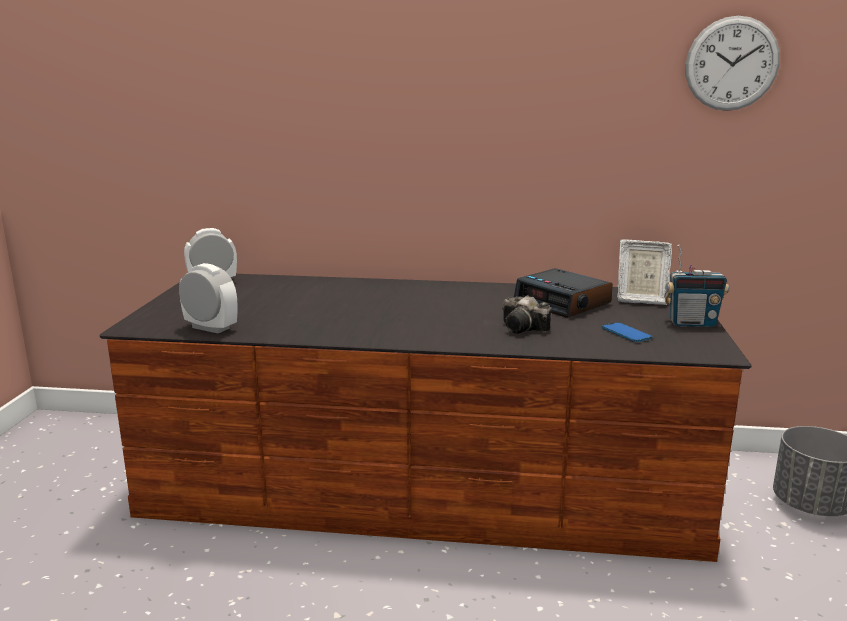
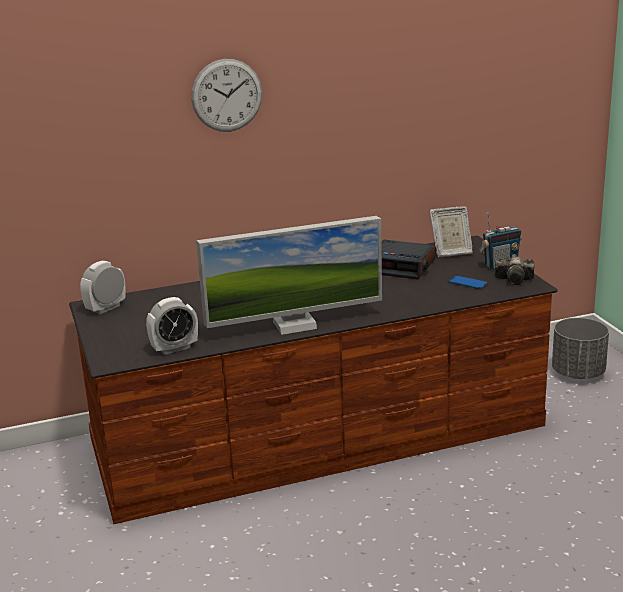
camera: 25 degrees left, 5 degrees up
alarm clock [179,263,237,333] -> alarm clock turned 150 degrees clockwise [146,297,198,355]
camera [502,295,551,333] -> camera moved to [495,256,534,285]
wall clock [685,16,780,111] -> wall clock moved to [191,59,262,132]
none -> monitor [196,216,382,335]

